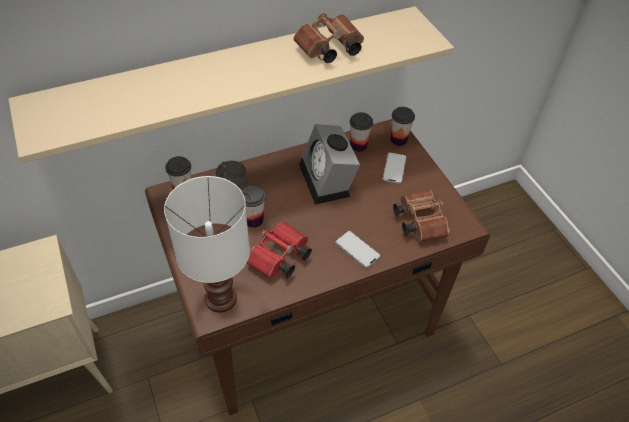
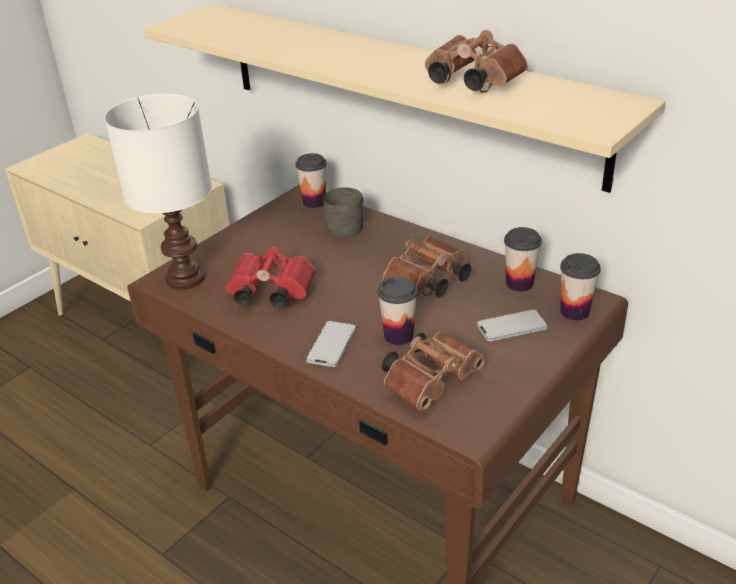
camera: 65 degrees right, 15 degrees down
cup [241,186,265,228] -> cup moved to [378,276,418,345]
alarm clock [299,124,360,205] -> brown binoculars [383,236,471,298]

